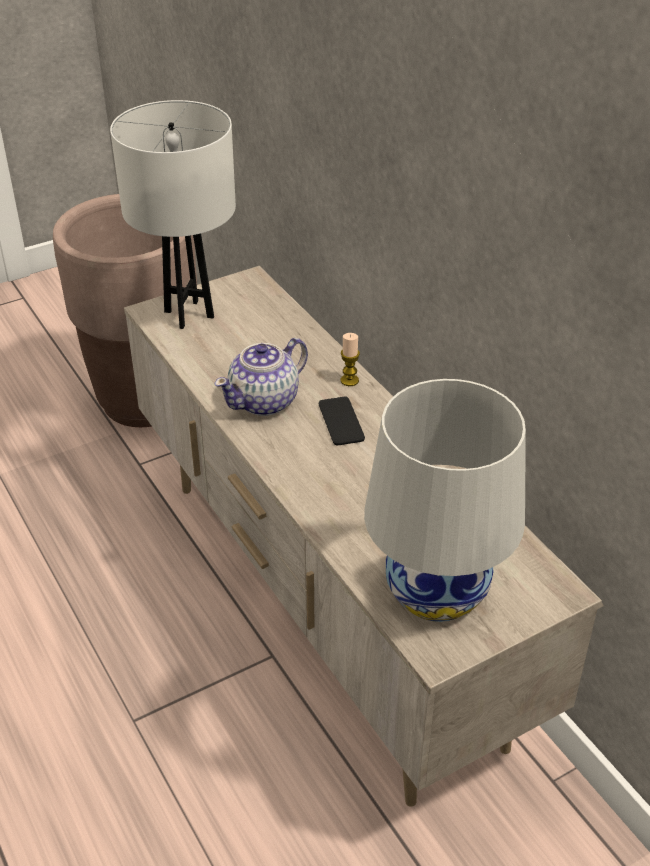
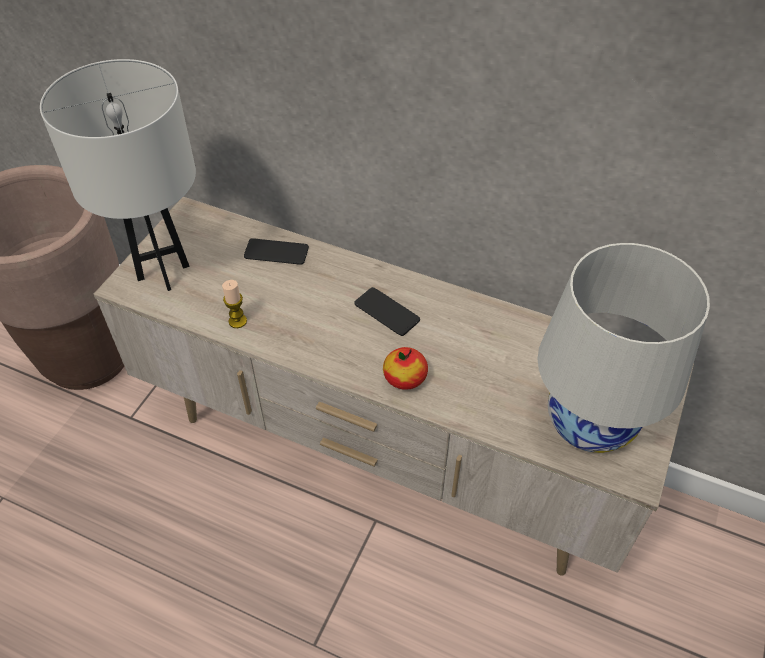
camera: 35 degrees left, 10 degrees up
teapot [214,338,308,416] -> none
candle [340,333,360,386] -> candle moved to [222,280,247,328]
none -> phone [244,238,309,265]
none -> apple [383,347,428,390]

